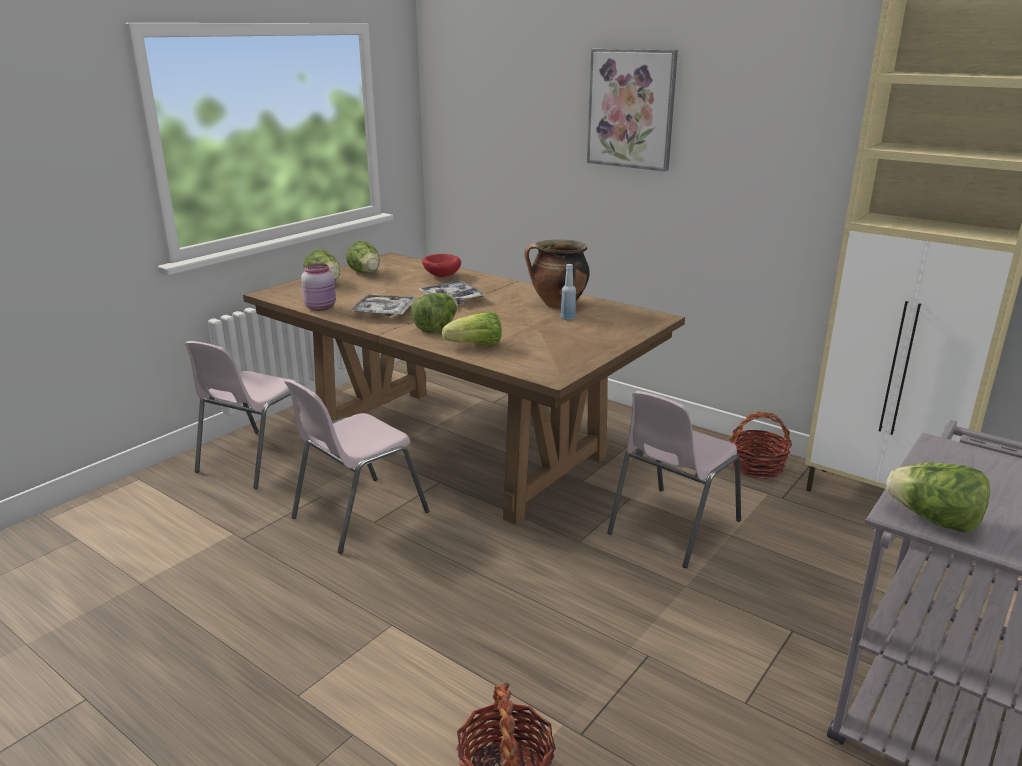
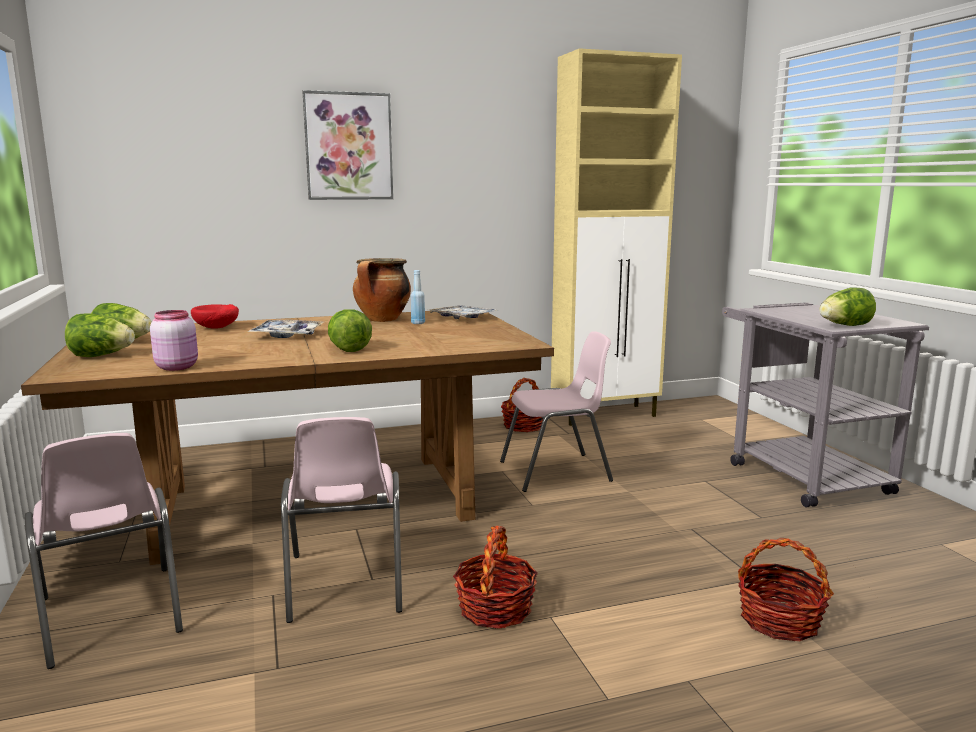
camera: 55 degrees left, 10 degrees down
tray [350,294,416,316] -> tray moved to [430,305,499,319]
lettuce [442,311,502,346] -> none
pink chair [607,391,741,568] -> pink chair turned 90 degrees counterclockwise [500,331,613,492]
none -> basket [453,526,538,629]

